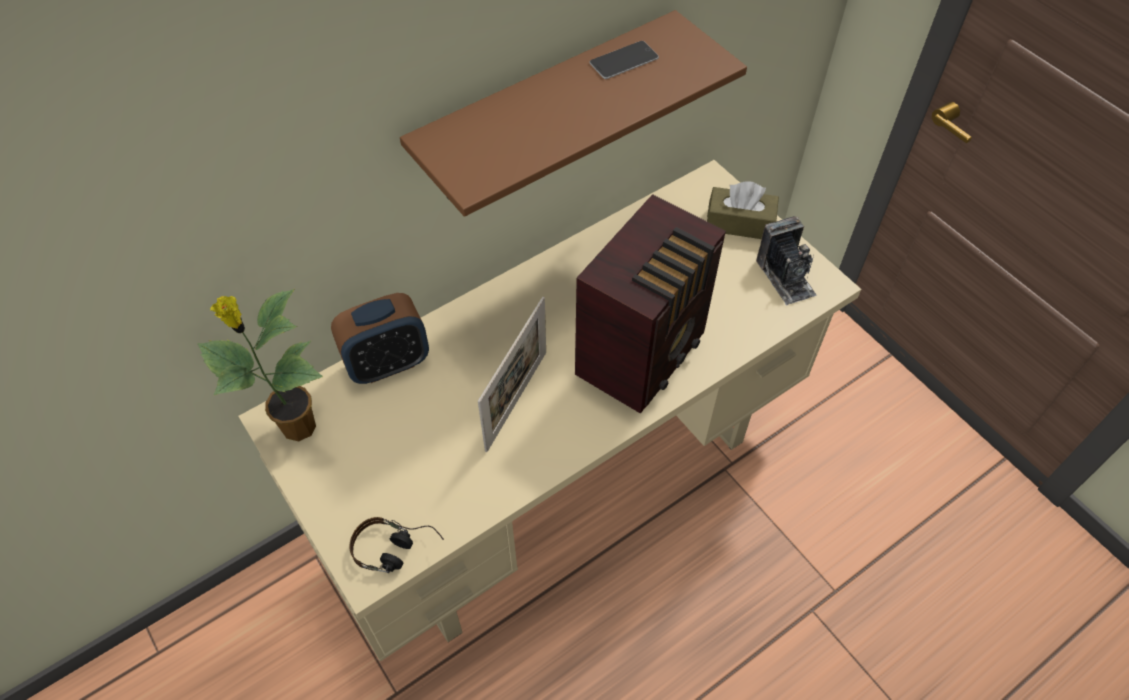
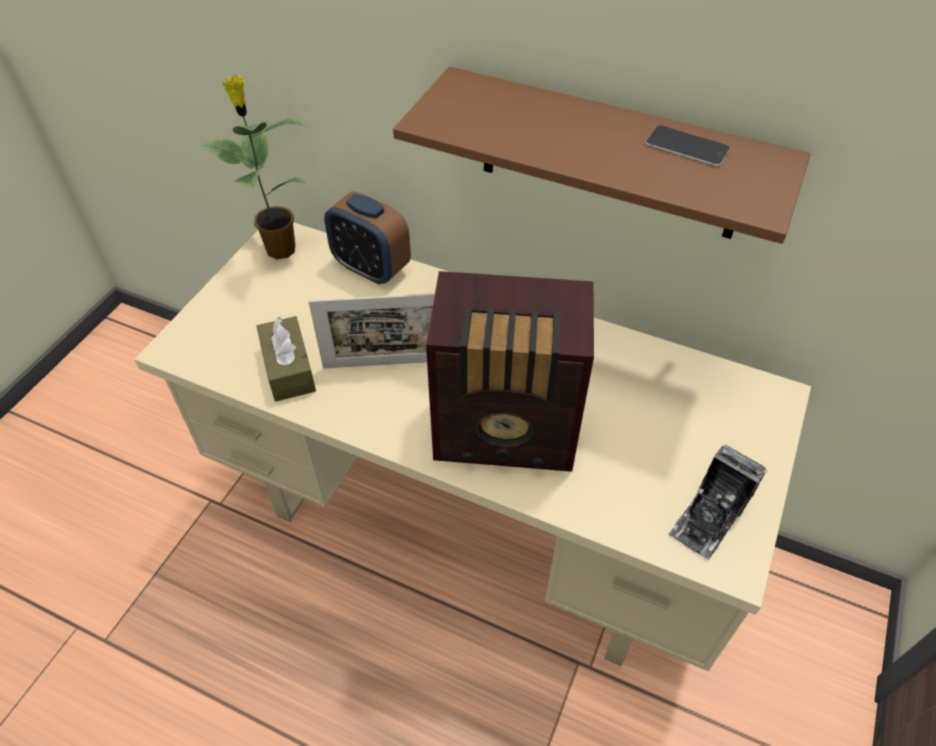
camera: 60 degrees right, 5 degrees down
headphones [350,517,444,573] -> none
brown tissue box [707,181,779,239] -> brown tissue box moved to [256,316,316,401]

